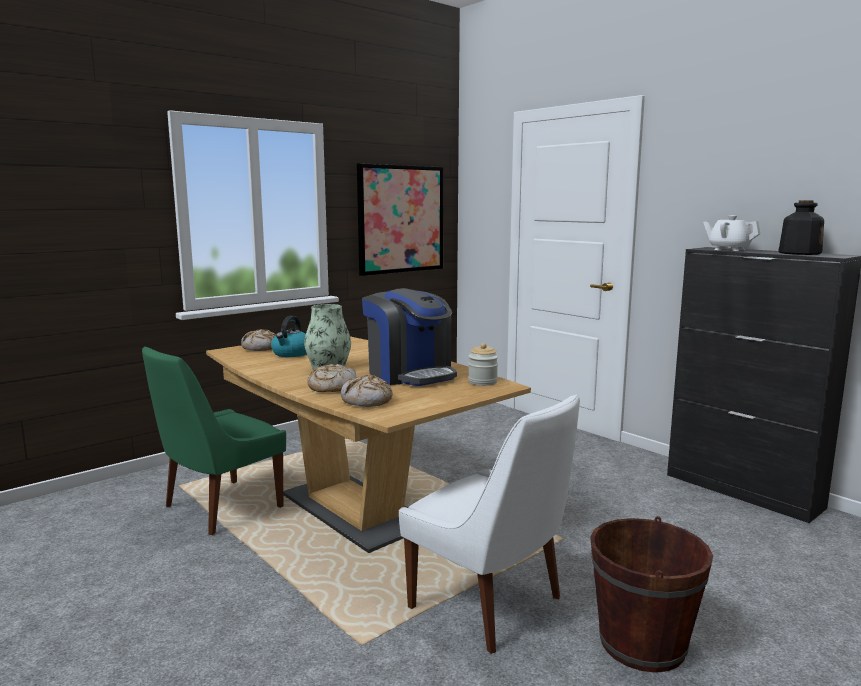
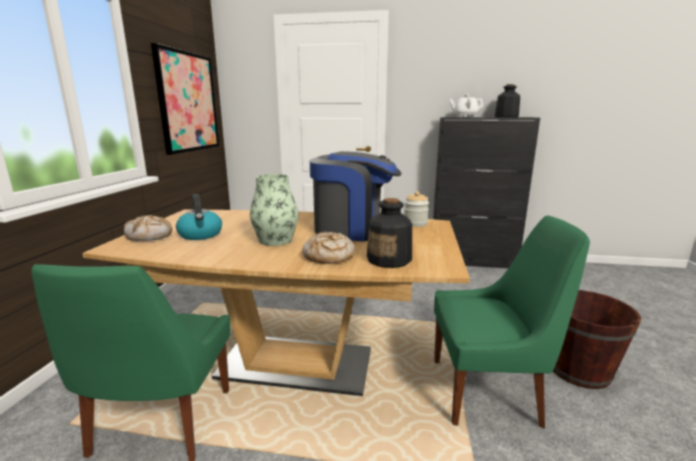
camera: 40 degrees left, 5 degrees up
bread [341,375,393,407] -> bottle [367,198,412,268]
white chair [399,395,580,654] -> green chair [434,216,590,428]

